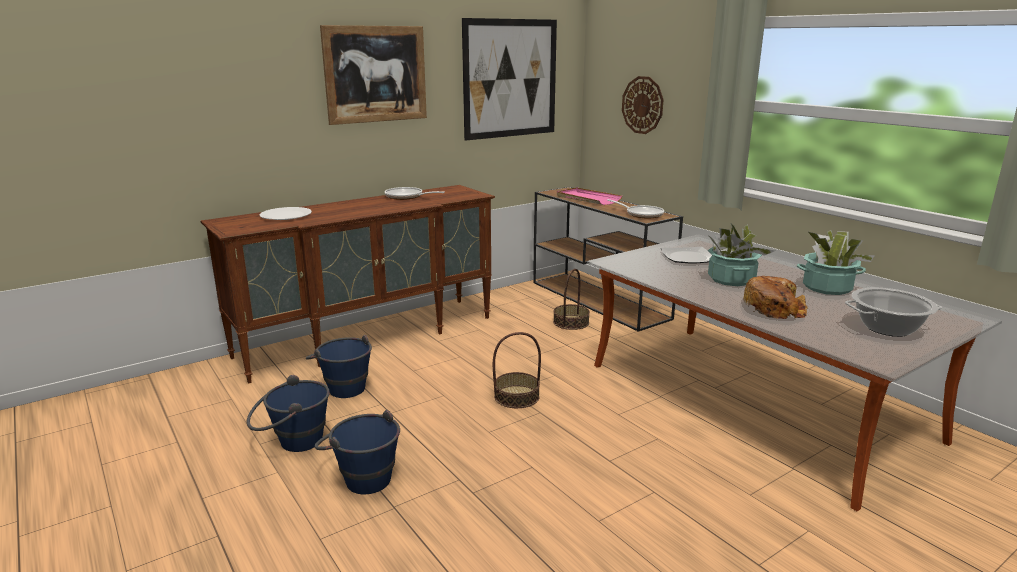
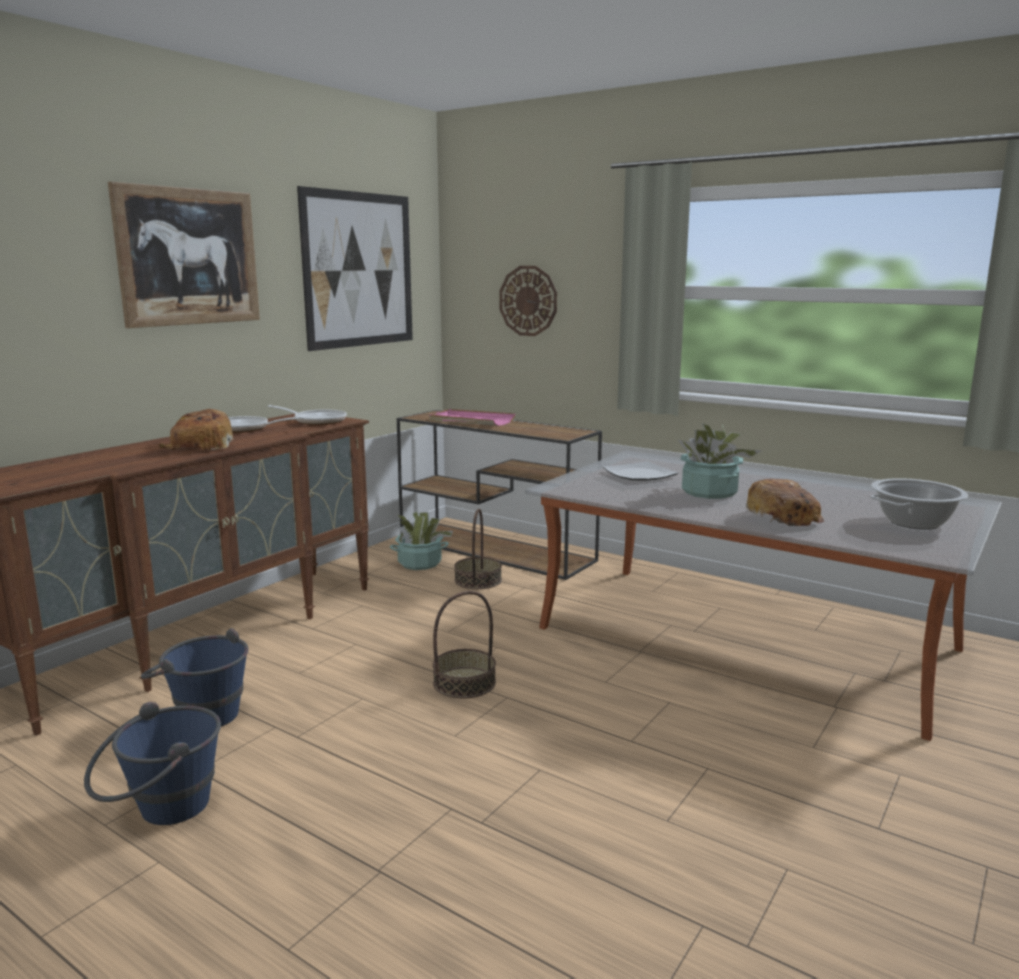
camera: 20 degrees left, 5 degrees down
white plate [259,207,312,220] -> none
blue bucket [315,410,400,494] -> none
frying pan [607,199,664,219] -> frying pan moved to [268,405,347,425]
potted plant [797,230,875,295] -> potted plant moved to [390,511,453,570]
none -> bread [159,409,233,451]

